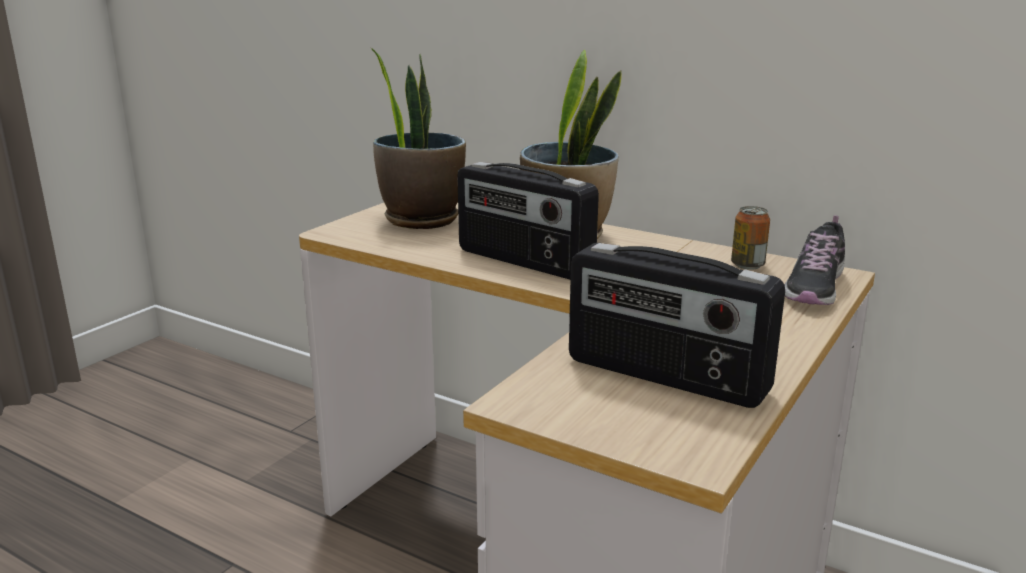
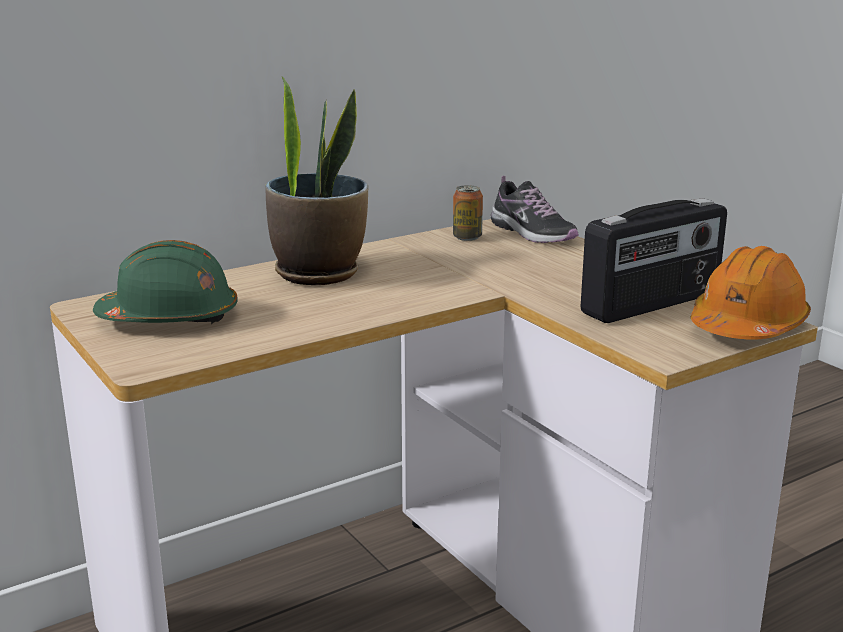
camera: 65 degrees left, 0 degrees up
potted plant [371,48,466,229] -> green hard hat [93,240,238,324]
radio [457,162,599,280] -> none
none -> orange hard hat [691,246,811,340]

